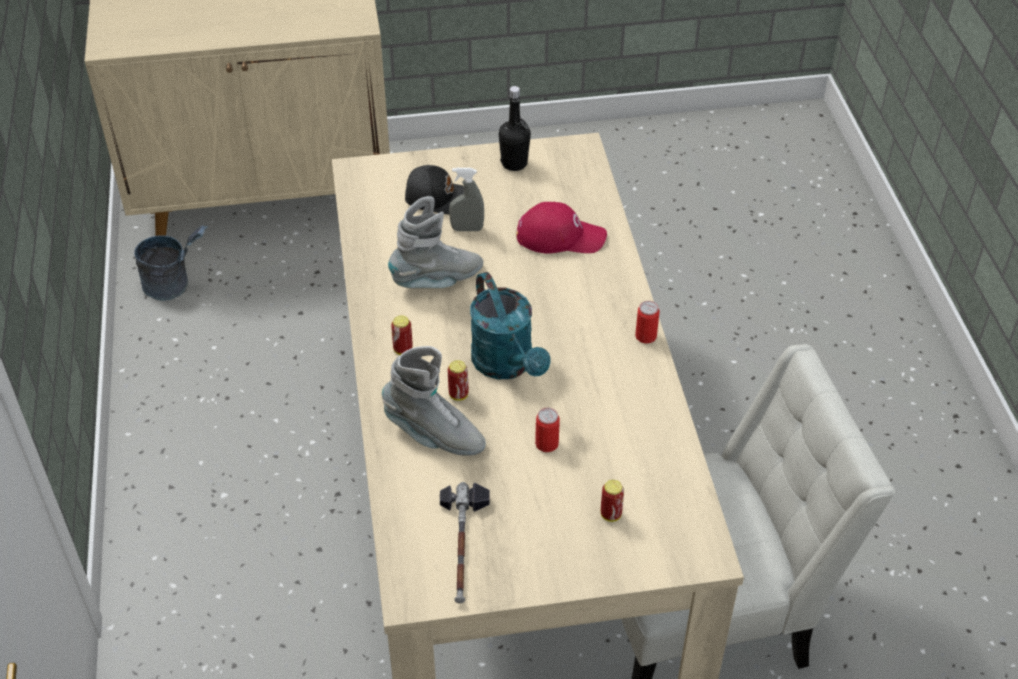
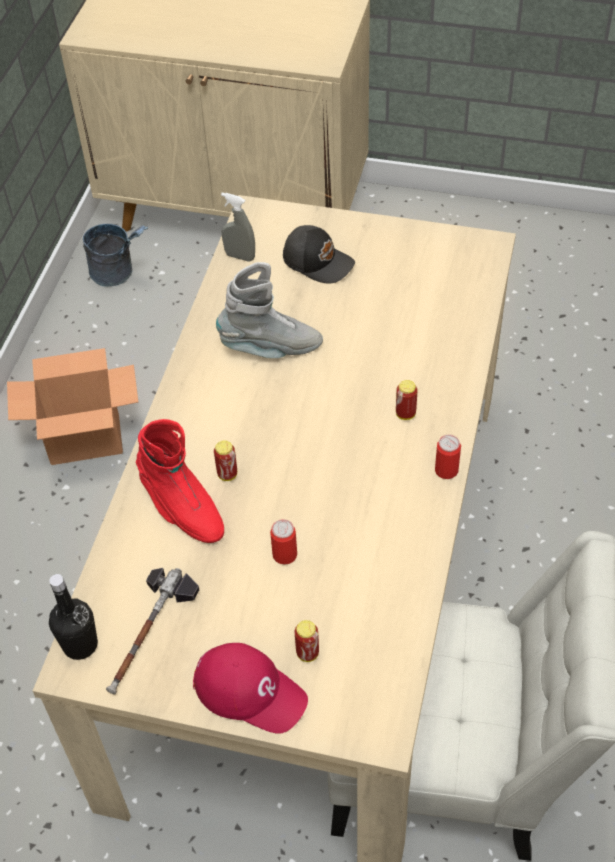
camera: 25 degrees right, 5 degrees up
grey boot [382,346,486,456] -> red boot [136,419,224,543]
can [391,315,413,355] -> can moved to [396,380,418,420]
grey spray bottle [449,168,484,231] -> grey spray bottle moved to [221,192,255,262]
turquoise watering can [470,272,551,379] -> none
black bottle [498,86,531,171] -> black bottle moved to [49,574,98,660]
red cap [516,202,607,253] -> red cap moved to [193,643,308,734]
none -> cardboard box [7,348,138,465]

